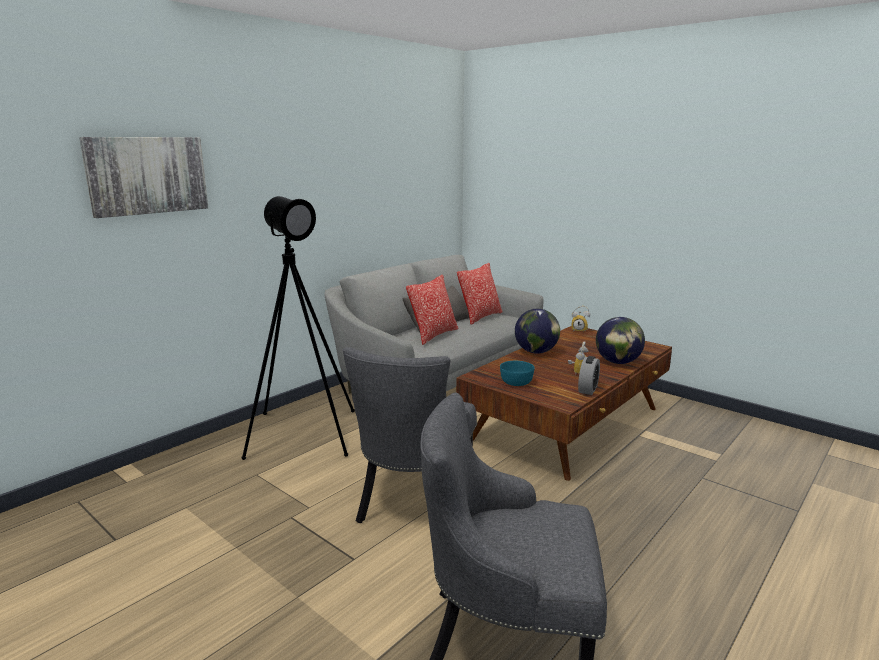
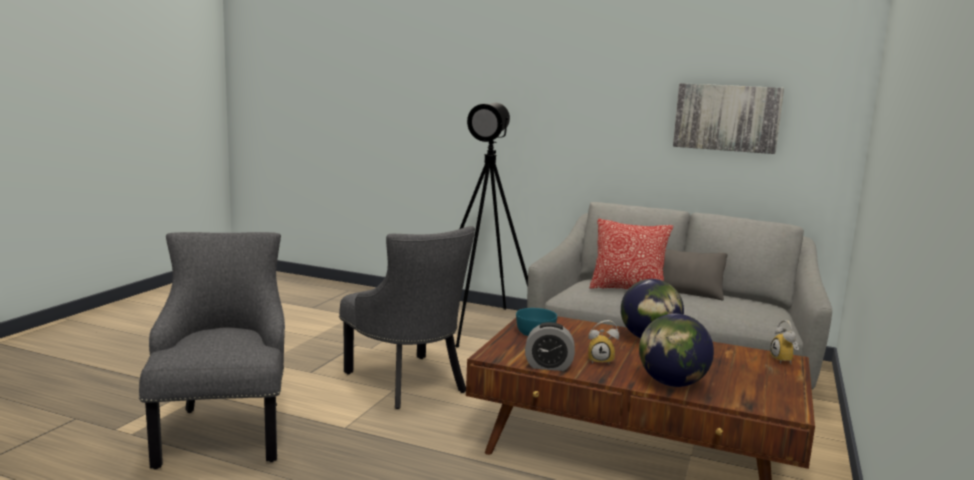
camera: 70 degrees right, 5 degrees down
picture [79,137,208,218] -> picture moved to [673,83,784,154]
grey armchair [343,347,477,523] -> grey armchair turned 120 degrees counterclockwise [339,226,475,409]
pillow [457,263,502,325] -> none

